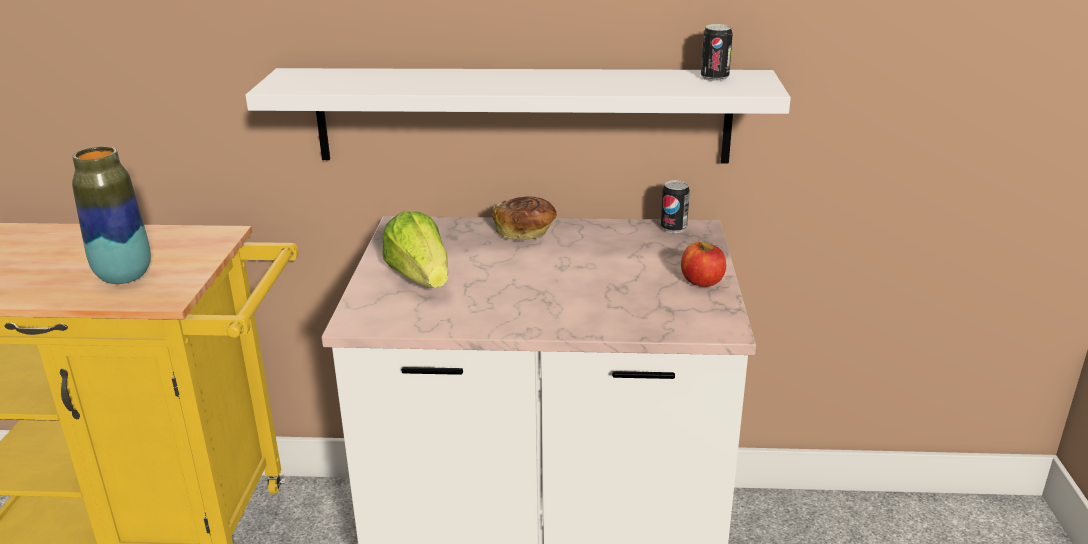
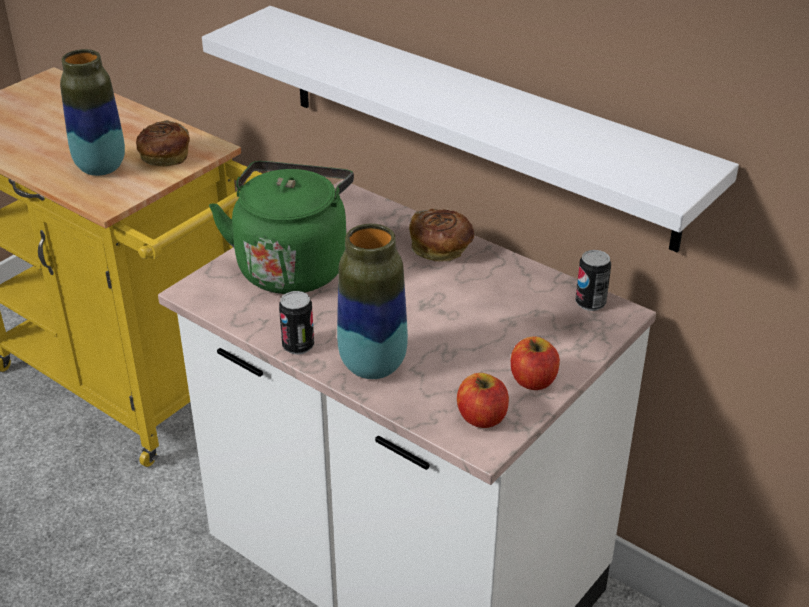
camera: 35 degrees right, 10 degrees up
lettuce [382,212,448,288] -> green kettle [209,161,354,294]
can [701,24,733,81] -> can moved to [279,291,314,355]
none -> bread [136,120,190,167]
none -> vase [337,224,408,379]
none -> apple [457,373,509,428]

